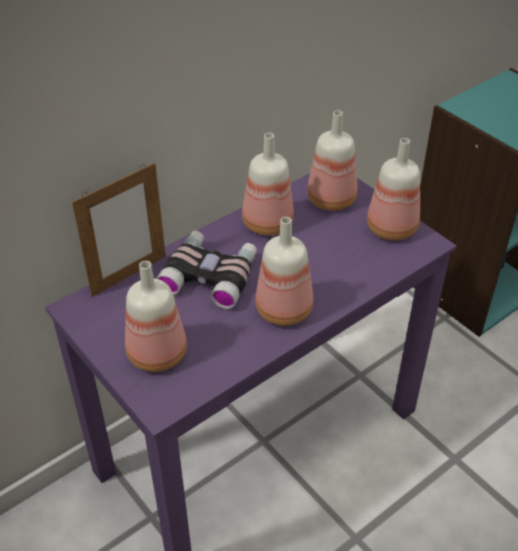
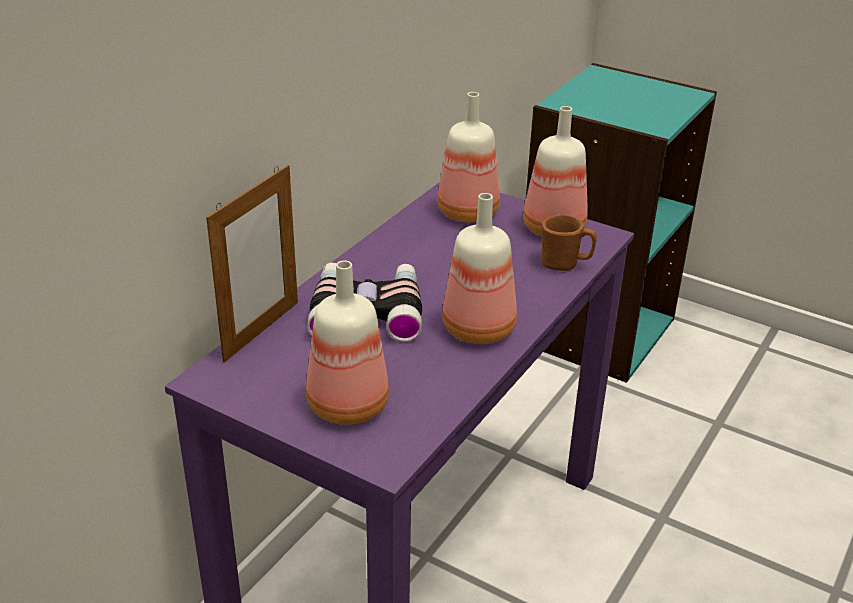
camera: 20 degrees left, 10 degrees down
bottle [242,133,294,235] -> none
none -> brown mug [541,214,597,271]

